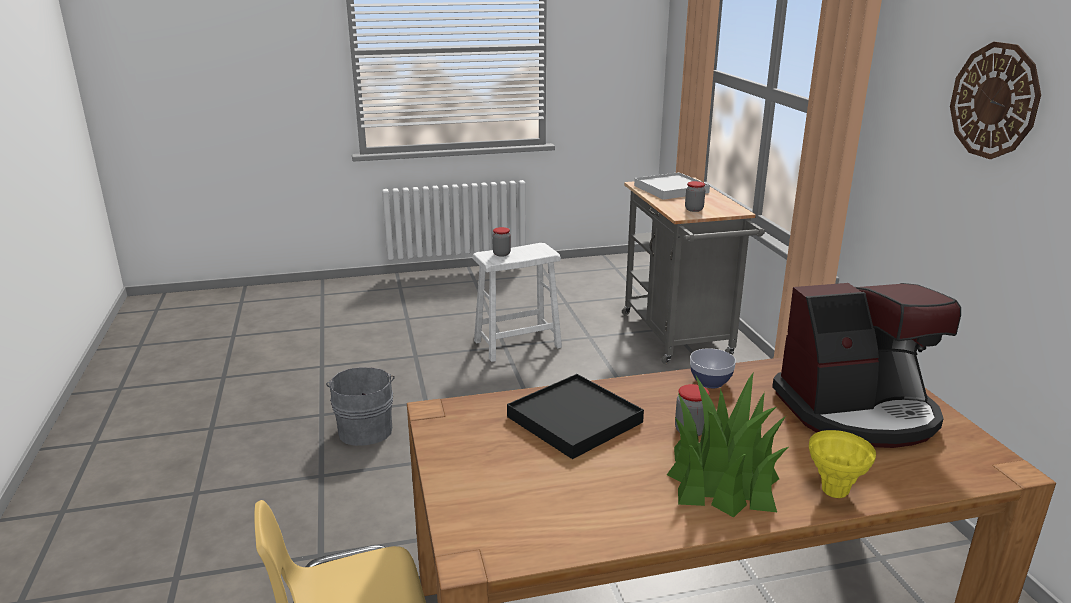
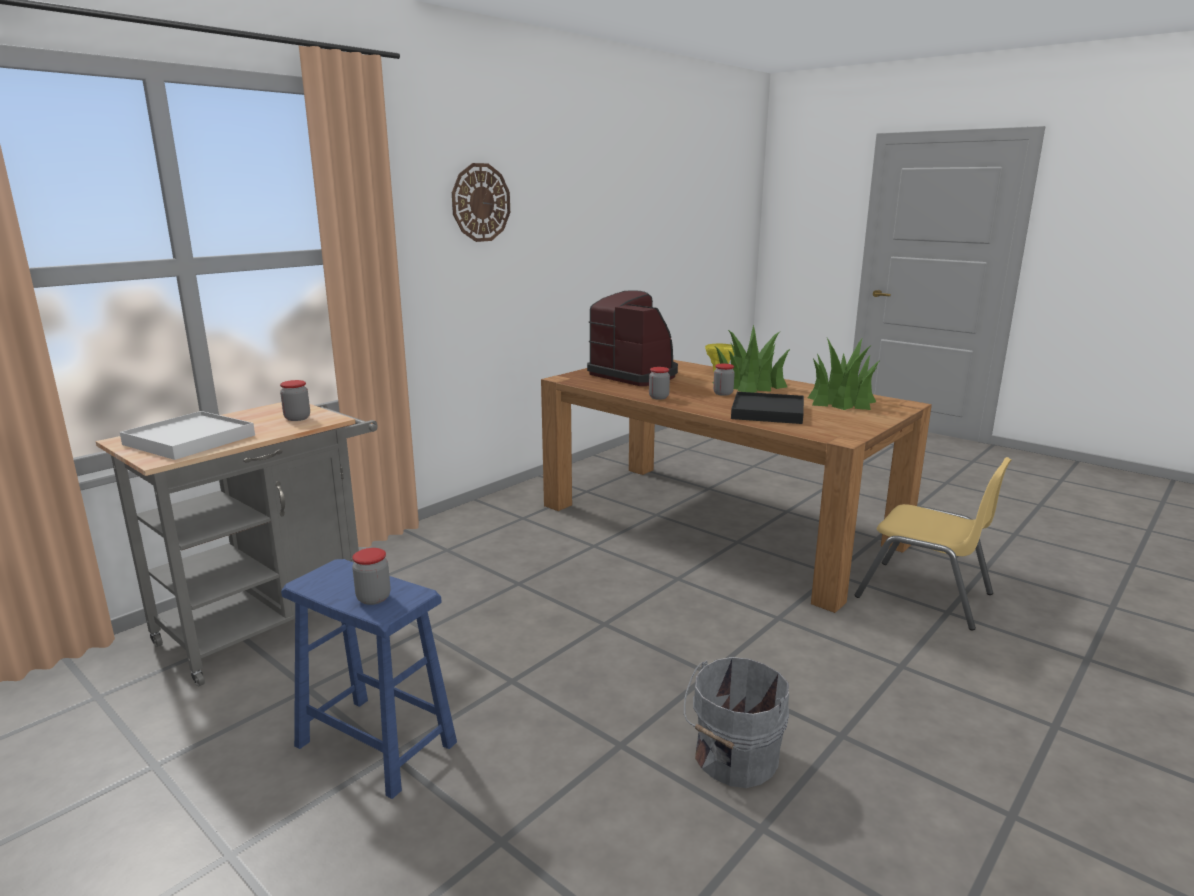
camera: 125 degrees left, 5 degrees down
white stool [472,243,562,362] -> blue stool [281,559,457,799]
bowl [690,348,736,388] -> jar [649,367,670,400]
none -> potted plant [808,338,880,410]

